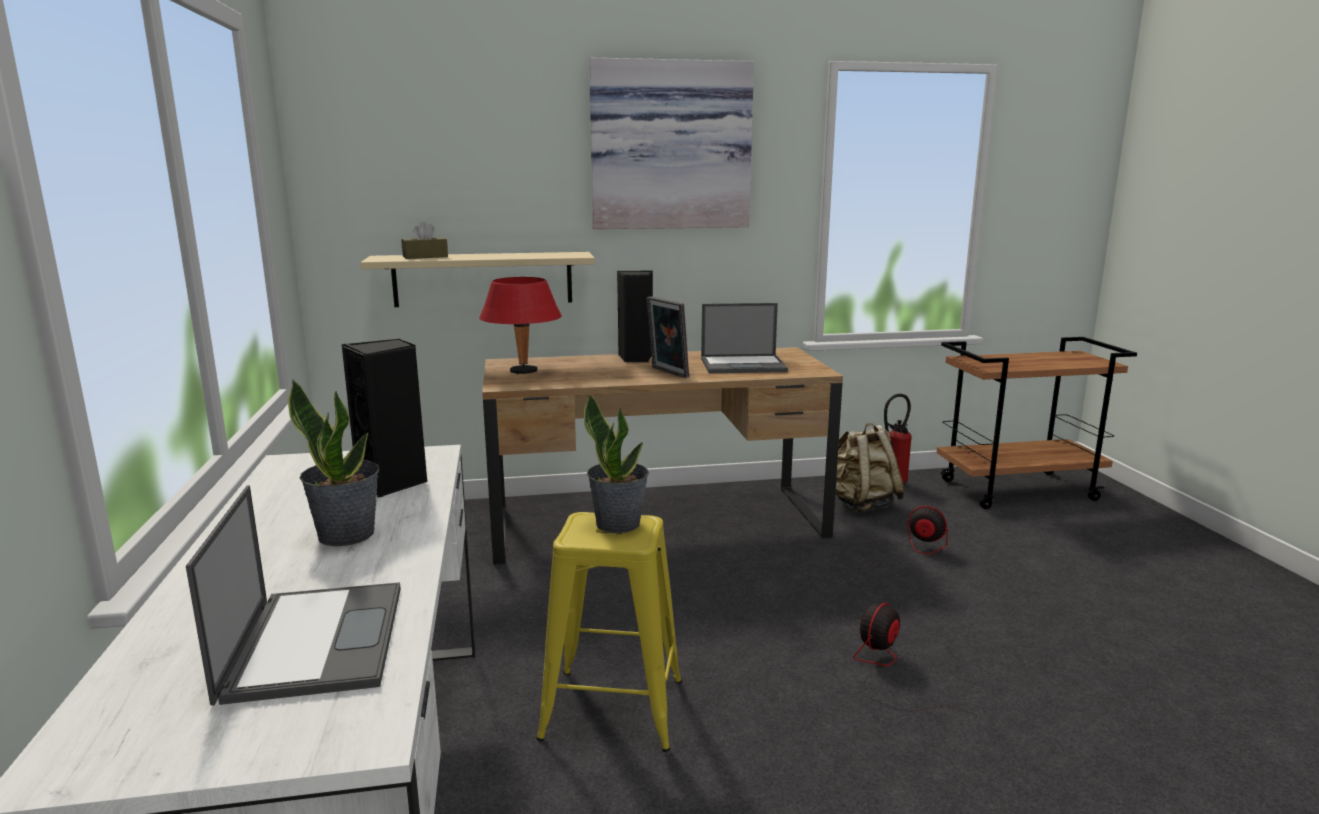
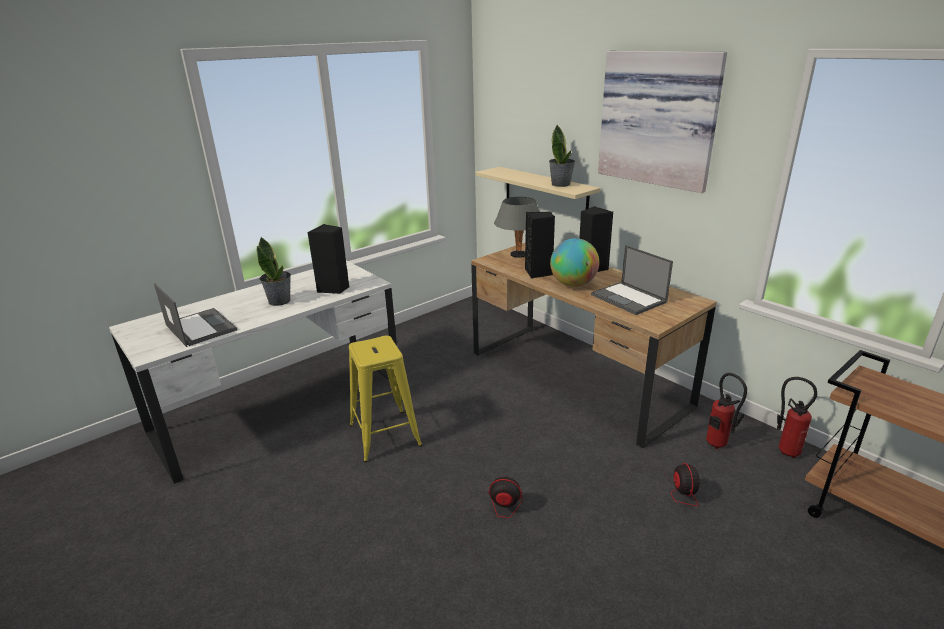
camera: 60 degrees right, 10 degrees up
laptop [186,485,401,706] -> laptop turned 90 degrees counterclockwise [154,283,237,347]
brown tissue box [401,221,448,259] -> none
red table lamp [479,277,562,374] -> grey table lamp [494,197,540,258]
potted plant [584,393,649,533] -> potted plant moved to [549,125,575,187]
picture frame [646,296,689,378] -> globe [550,238,599,287]
beige backpack [835,423,905,512] -> fire extinguisher [706,373,747,449]
none -> black speaker [525,212,555,279]

